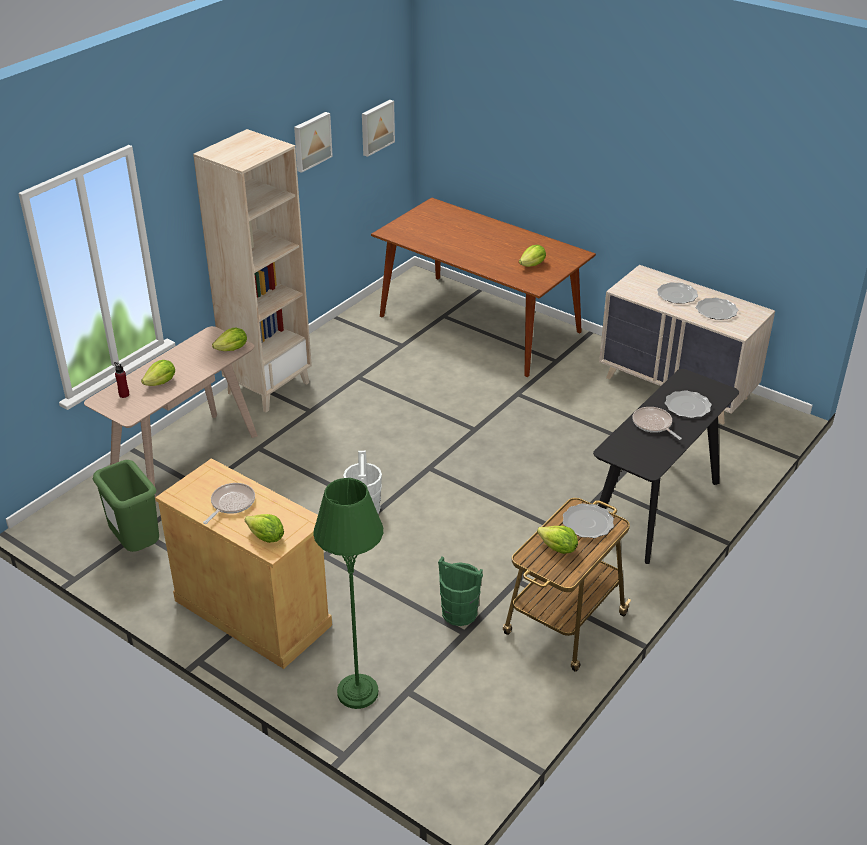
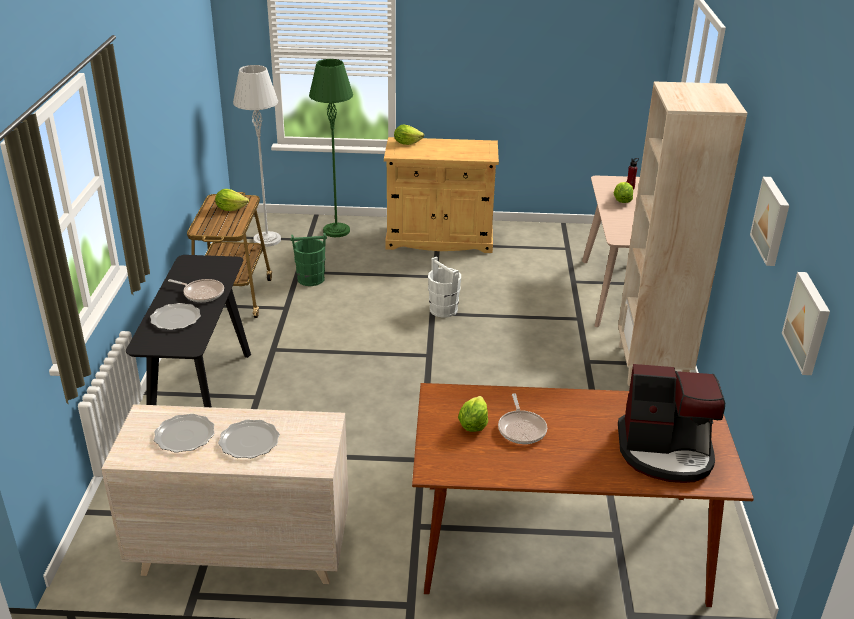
camera: 145 degrees right, 5 degrees down
green trash can [93,460,159,552] -> none
frying pan [203,483,255,524] -> frying pan moved to [498,393,547,444]
lettuce [212,328,247,351] -> none
plate [563,503,614,538] -> none
none -> grey floor lamp [233,65,281,247]
none -> coffee machine [618,364,725,483]

